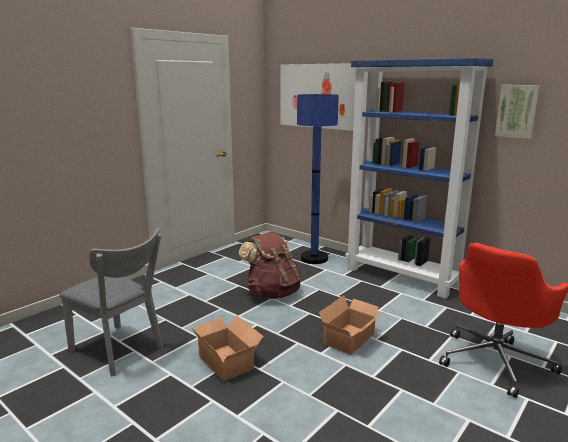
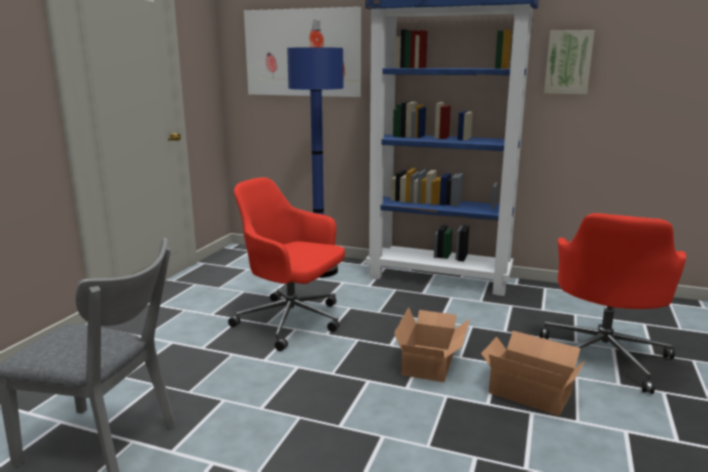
camera: 20 degrees left, 0 degrees up
cardboard box [192,315,263,382] -> cardboard box moved to [481,331,586,416]
brown backpack [239,232,301,299] -> red office chair [228,177,345,351]

